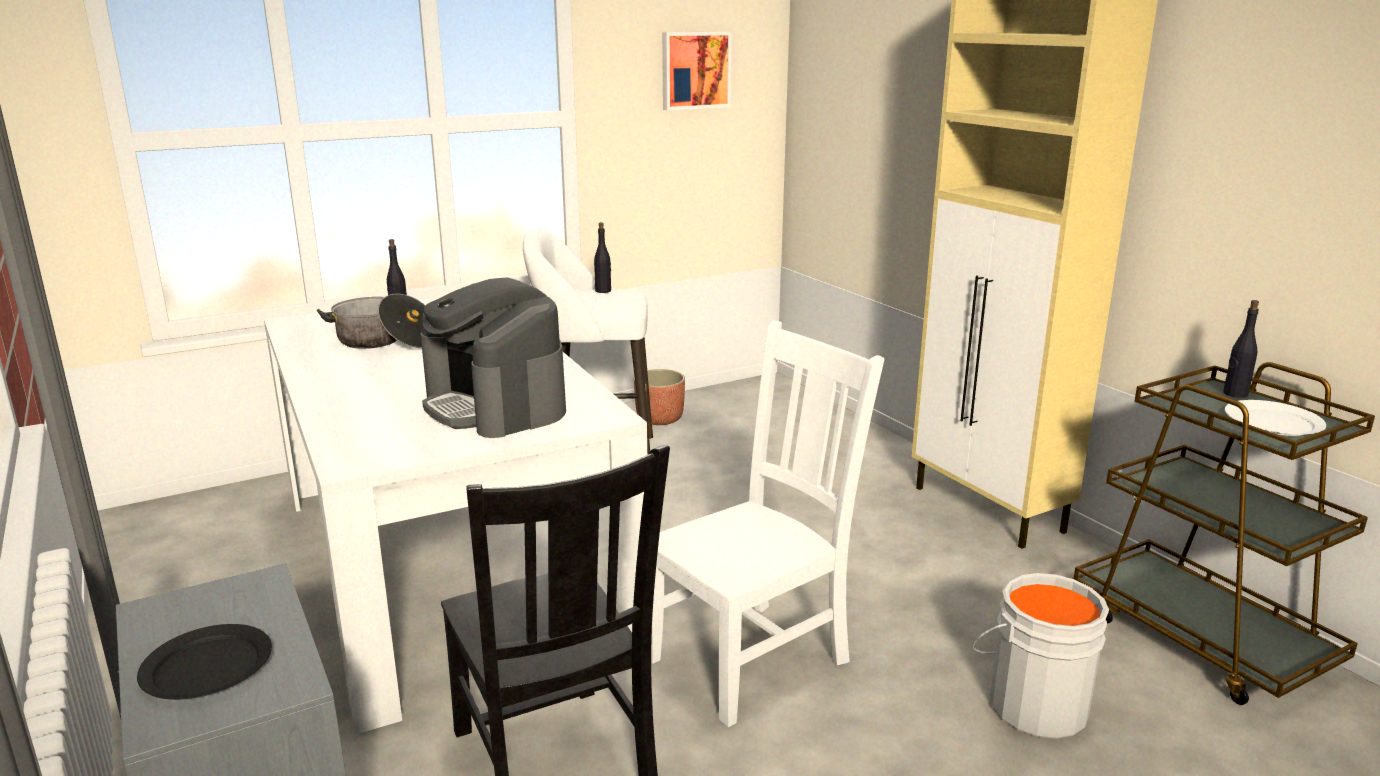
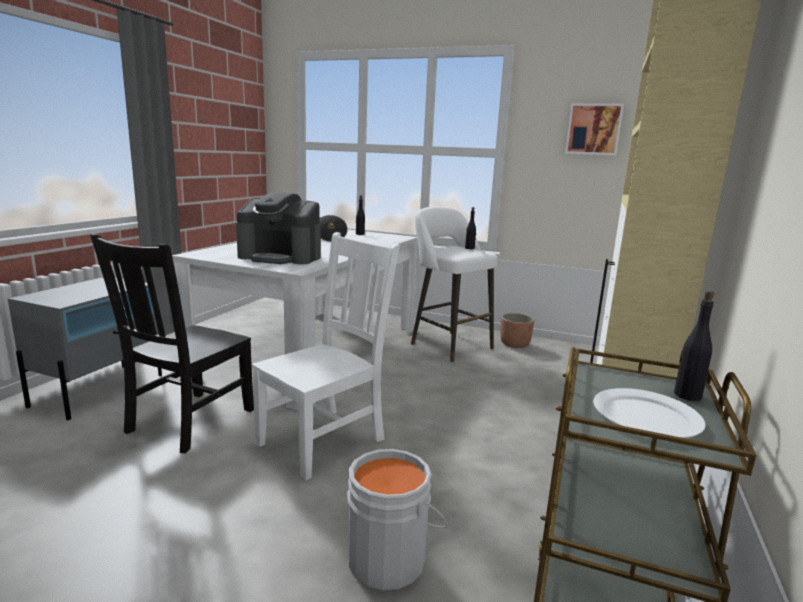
camera: 50 degrees right, 5 degrees down
black plate [137,624,272,700] -> none
coffee machine [421,277,566,438] -> coffee machine turned 90 degrees counterclockwise [236,192,321,264]
white chair [651,320,884,727] -> white chair turned 60 degrees counterclockwise [252,232,400,480]

